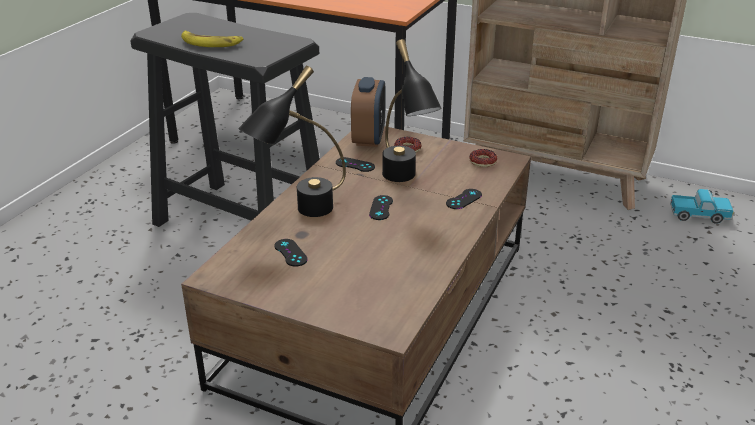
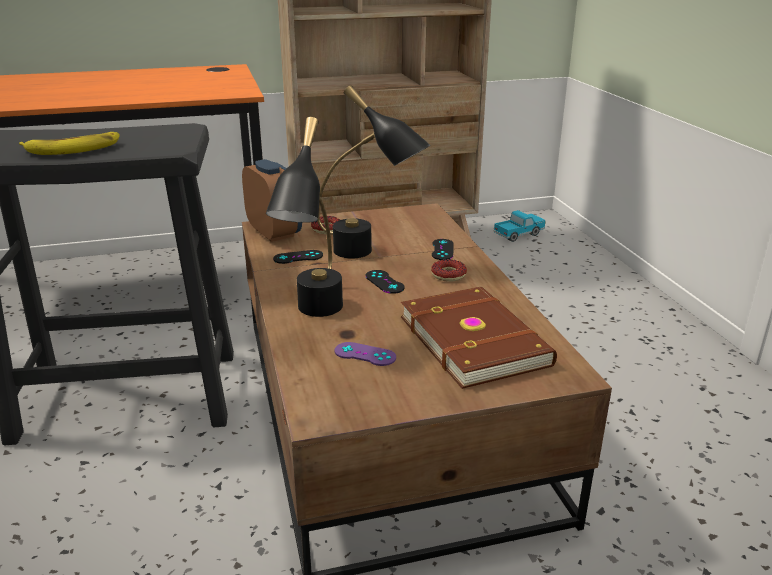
camera: 40 degrees left, 5 degrees down
black game controller [274,239,308,267] -> purple game controller [335,342,396,366]
donut [469,149,498,167] -> donut moved to [431,259,467,282]
none -> brown book [401,287,557,389]

